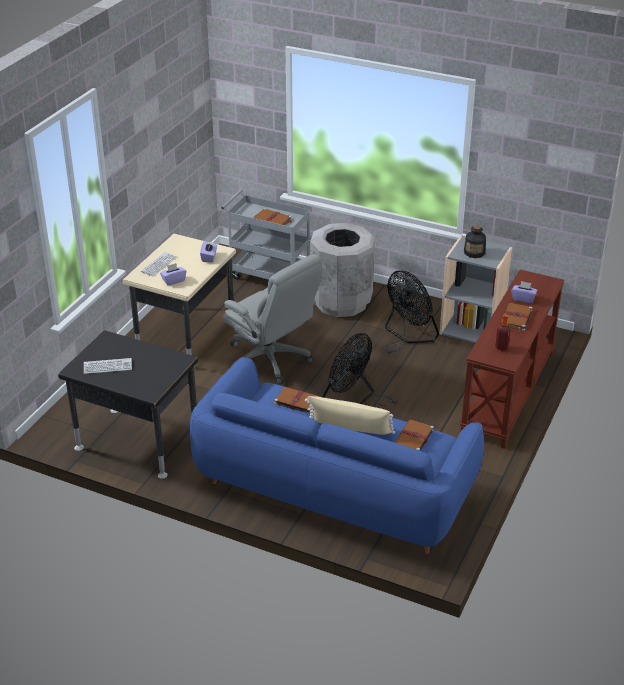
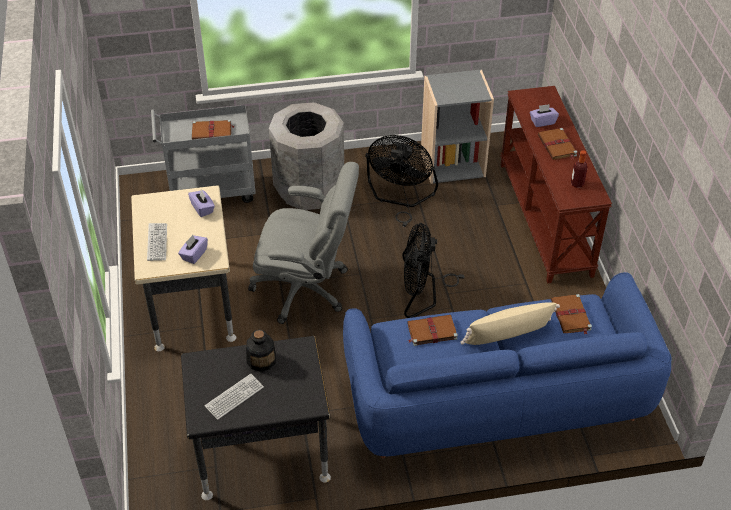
camera: 35 degrees left, 10 degrees up
bottle [464,225,486,258] -> bottle moved to [246,330,276,372]

